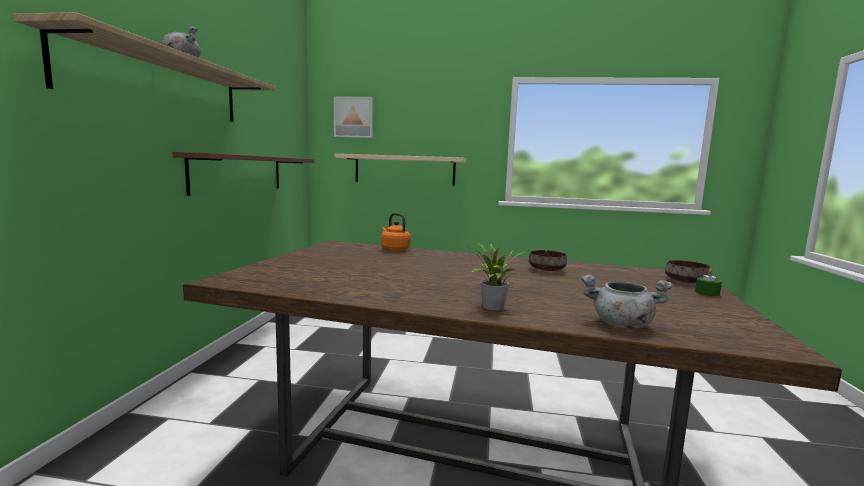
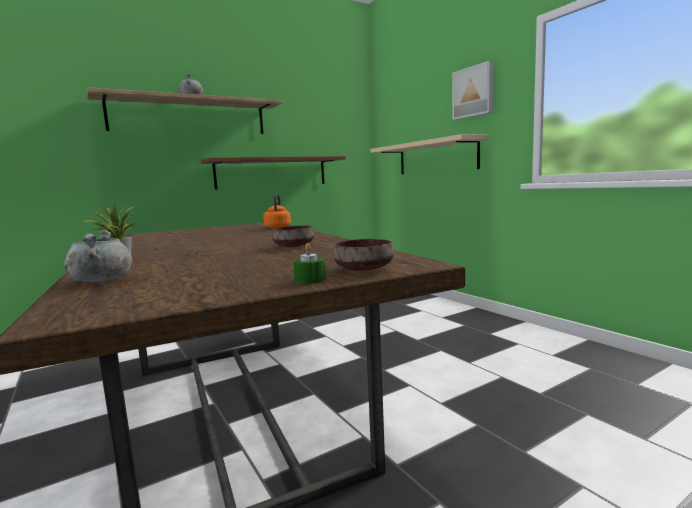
camera: 50 degrees right, 0 degrees up
picture [334,96,373,138] -> picture moved to [452,60,494,120]

